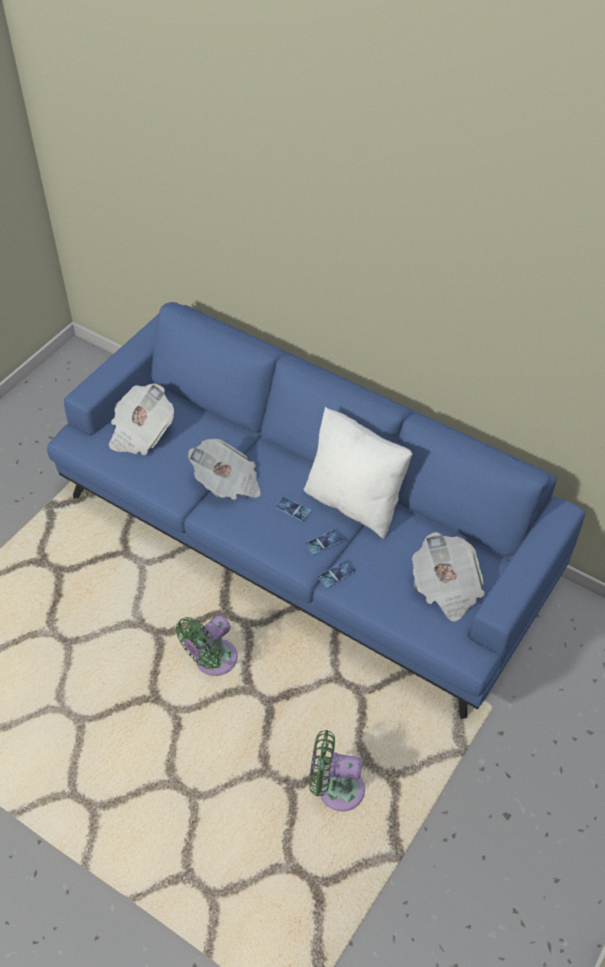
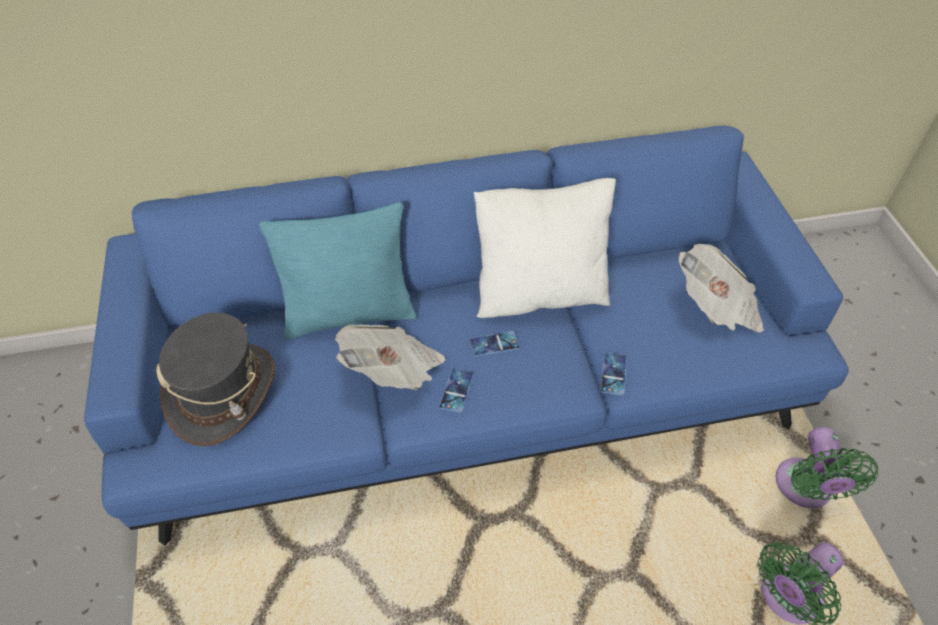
camera: 45 degrees left, 0 degrees up
newspaper [109,384,174,455] -> grey hat [156,312,275,446]
green fan [176,615,238,676] -> green fan moved to [776,427,878,508]
phone [305,529,342,555] -> phone moved to [439,368,474,413]
none -> turquoise pillow [259,202,417,339]

